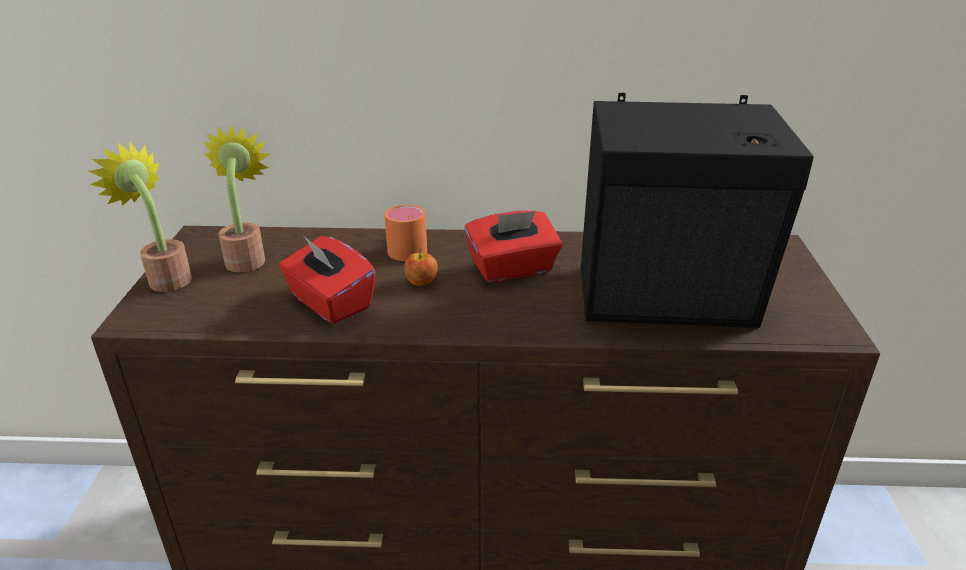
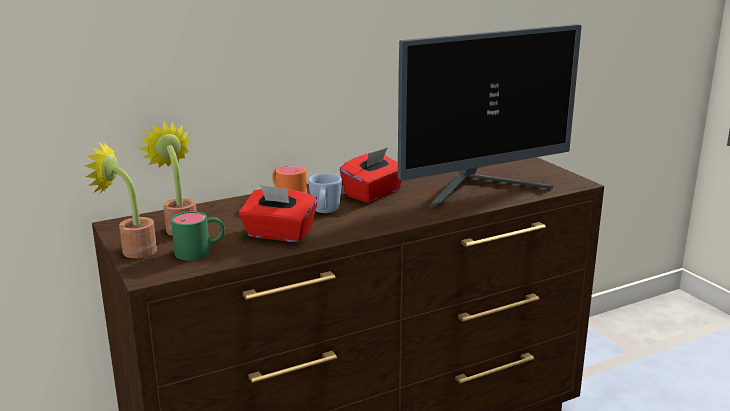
camera: 30 degrees left, 10 degrees down
apple [404,249,438,286] -> blue mug [308,173,342,213]
black speaker [581,93,814,328] -> monitor [398,24,582,209]
none -> green mug [171,211,225,260]

